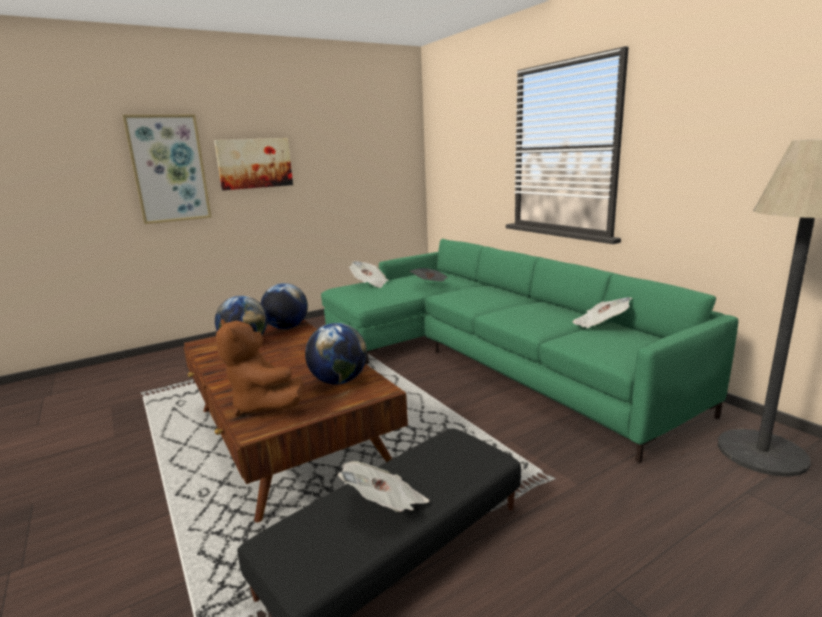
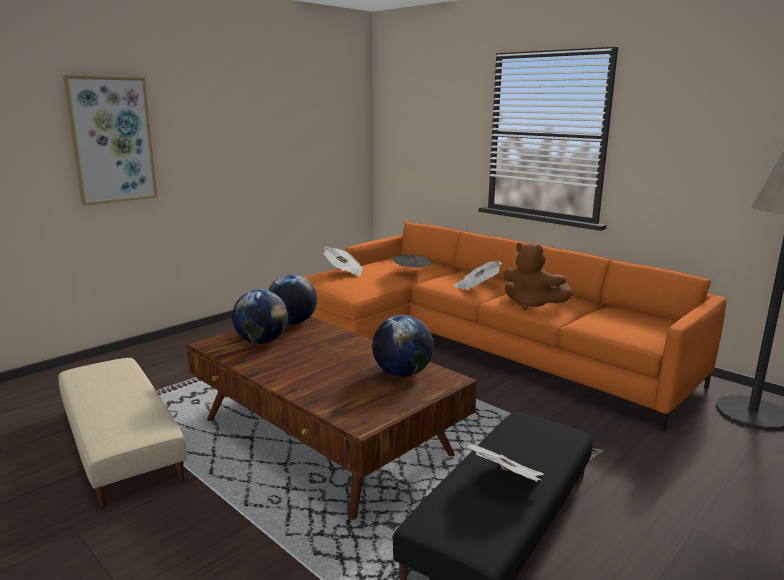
camera: 15 degrees left, 0 degrees up
picture [214,138,293,190] -> none
brown plush toy [216,319,303,416] -> brown plush toy moved to [503,243,573,310]
green sofa [321,239,738,463] -> orange sofa [304,221,727,431]
newspaper [573,297,633,328] -> newspaper moved to [454,261,502,290]
none -> beige ottoman [58,358,187,507]

